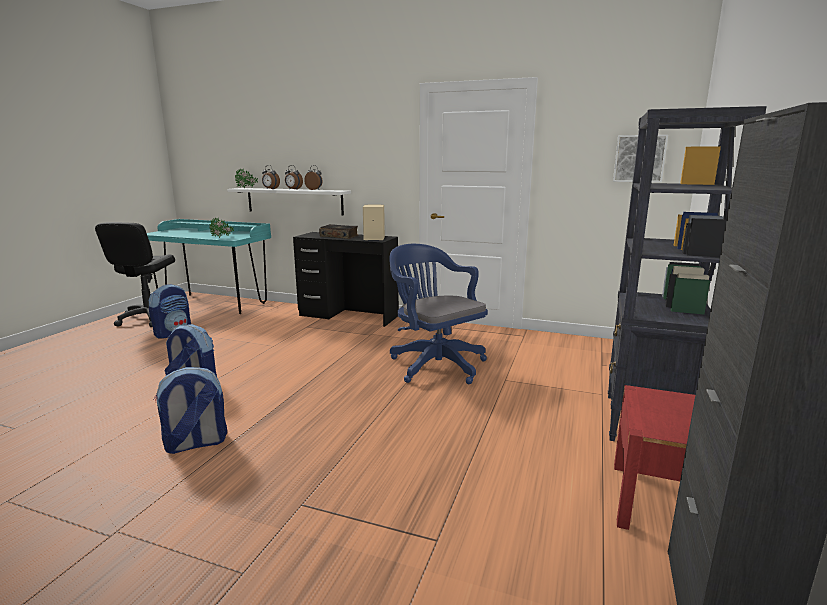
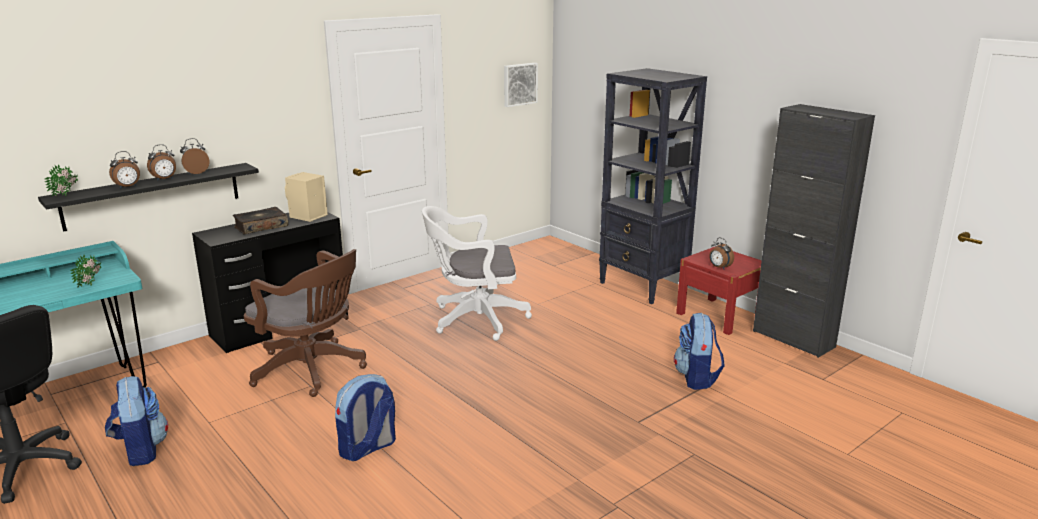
camera: 60 degrees left, 5 degrees up
backpack [153,367,227,454] -> backpack moved to [674,313,725,390]
white shelf [227,188,351,215] -> black shelf [38,163,259,232]
blue office chair [389,244,488,384] -> white office chair [422,206,532,341]
none -> brown office chair [244,249,367,397]
none -> alarm clock [709,238,734,269]

